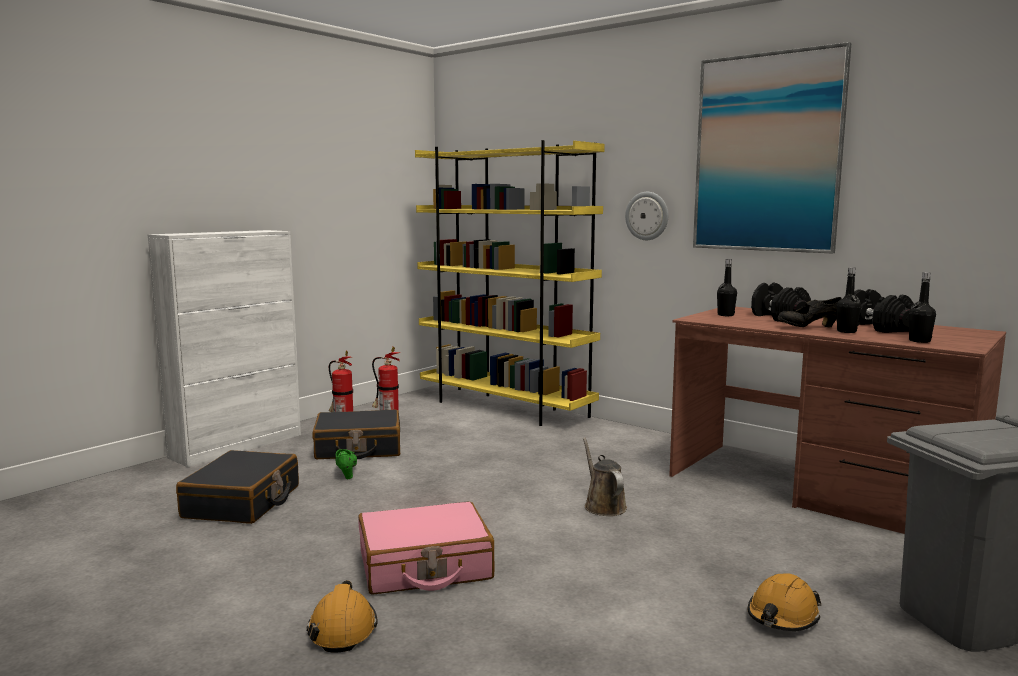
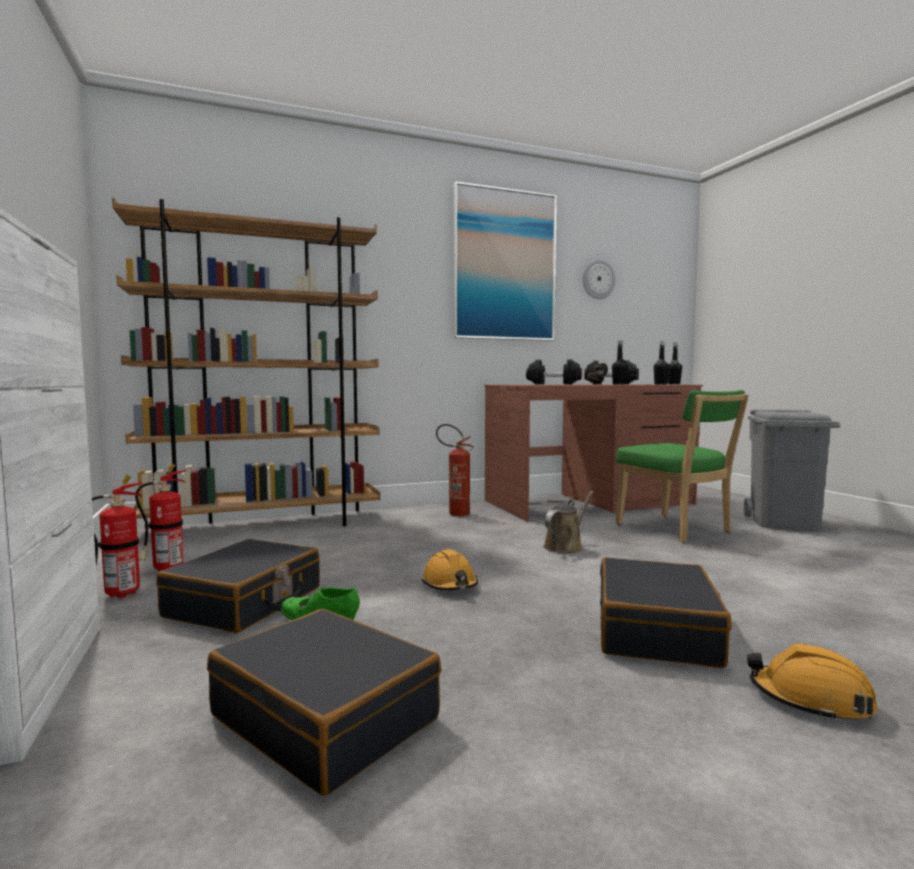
camera: 60 degrees left, 5 degrees down
pink suitcase [358,501,495,595] -> black suitcase [600,557,732,668]
yellow bookcase [415,140,605,426] -> brown bookcase [112,198,380,526]
brown watering can [583,437,627,516] -> brown watering can turned 120 degrees clockwise [543,491,594,554]
wall clock [625,192,668,240] -> wall clock moved to [583,259,616,299]
black bottle [717,259,737,316] -> black bottle moved to [668,343,682,384]
orange hard hat [748,573,821,631] -> orange hard hat moved to [422,549,478,590]
none -> fire extinguisher [436,424,474,516]
none -> green chair [616,390,749,543]

